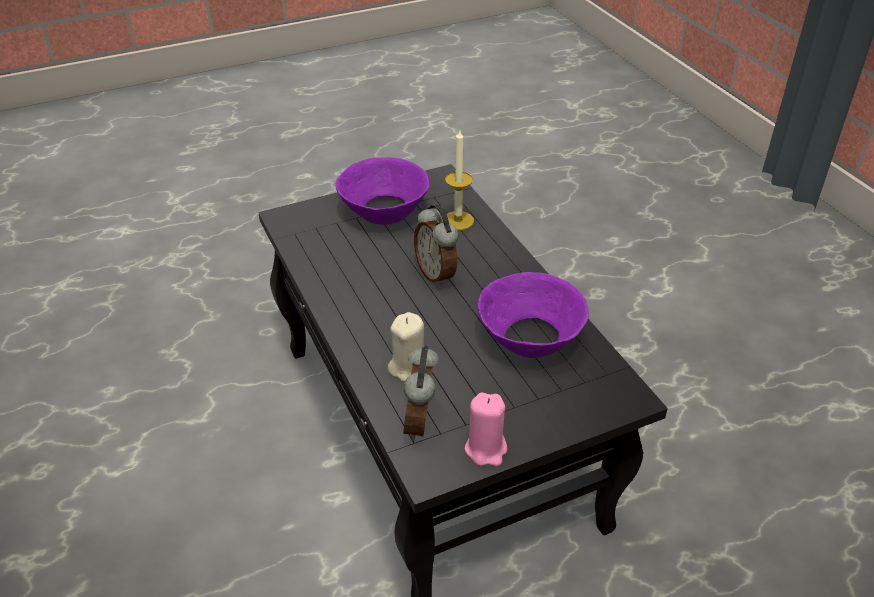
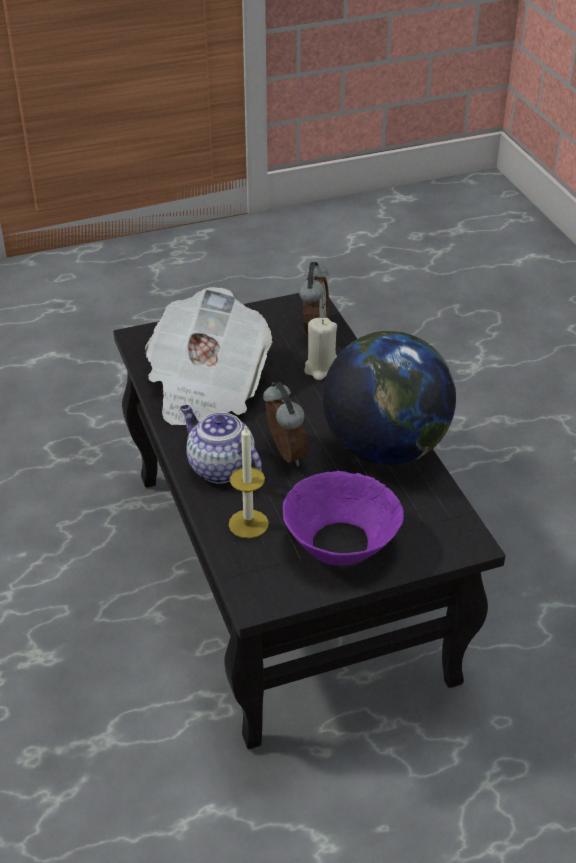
camera: 175 degrees left, 0 degrees up
pink candle [465,392,507,466] -> none
purple bowl [478,272,588,358] -> newspaper [145,287,272,425]
none -> teapot [180,405,262,484]
none -> globe [322,331,456,465]

